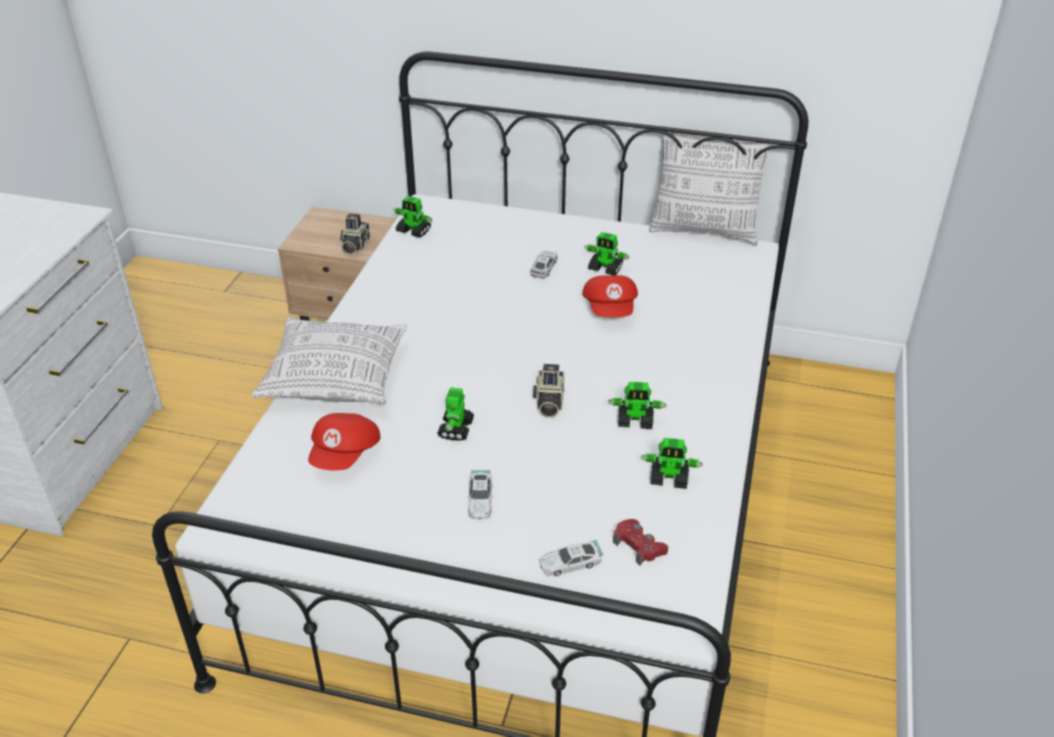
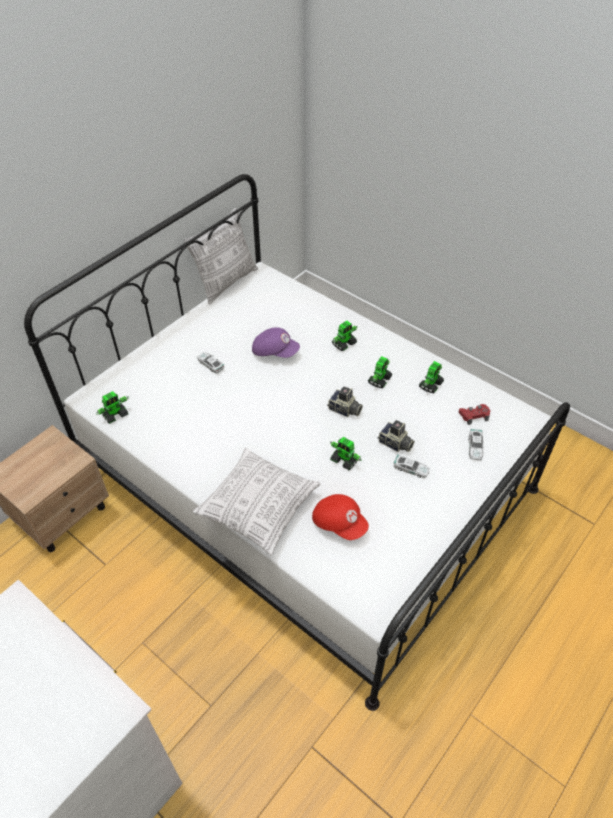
camera: 65 degrees left, 10 degrees up
camera [340,214,370,255] -> camera moved to [378,420,415,452]
red cap [582,275,638,317] -> purple cap [252,327,300,358]
toy robot [584,232,629,275] -> toy robot moved to [332,321,357,351]

